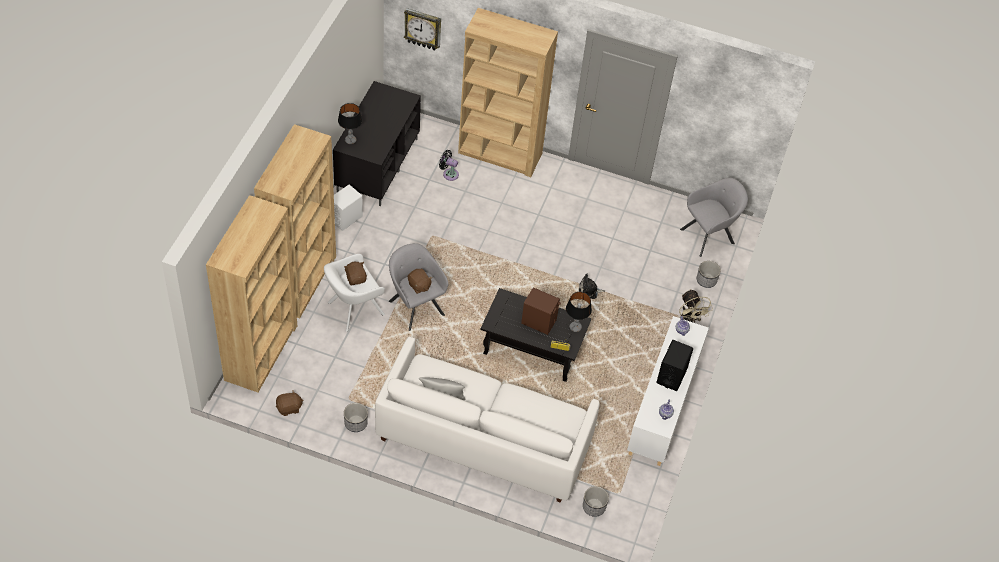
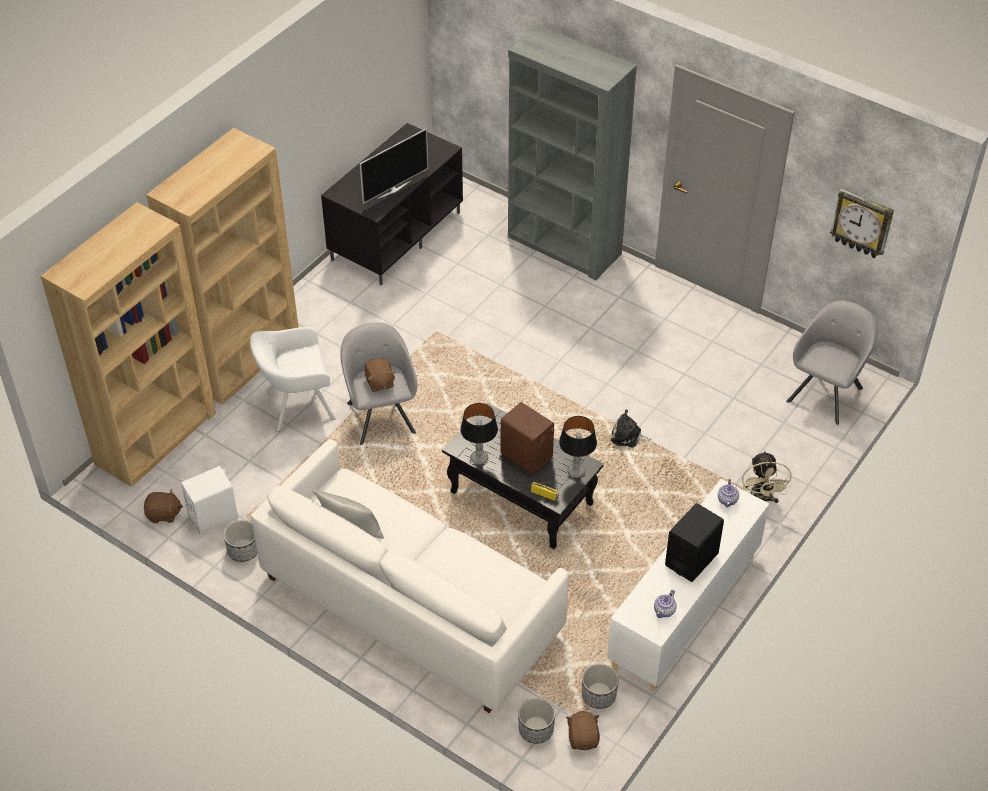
camera: 20 degrees right, 5 degrees down
white speaker [334,185,363,231] -> white speaker moved to [181,466,238,534]
table lamp [338,103,362,144] -> table lamp moved to [460,403,498,465]
brown plush toy [344,262,367,285] -> brown plush toy moved to [566,711,600,751]
wall clock [404,8,441,50] -> wall clock moved to [830,189,894,258]
black fan [439,150,459,181] -> none
brown bookcase [458,8,558,177] -> grey bookcase [508,25,637,280]
grey armchair [680,178,748,257] -> grey armchair turned 45 degrees counterclockwise [786,301,878,425]
planter [697,261,721,288] -> planter moved to [582,663,619,709]
none -> television [360,128,428,204]

